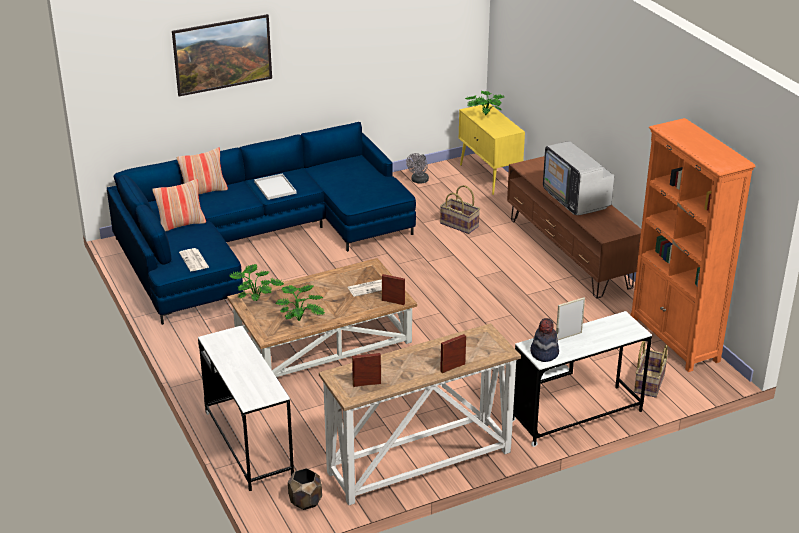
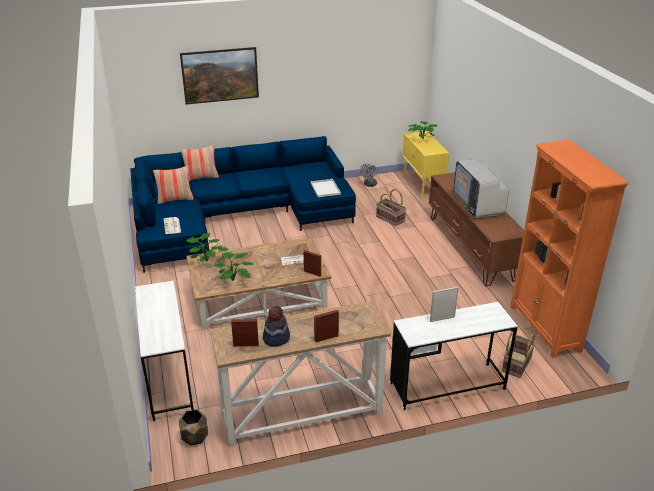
camera: 10 degrees right, 0 degrees up
white tray [254,173,297,200] -> white tray moved to [311,179,341,197]
hat [530,318,559,362] -> hat moved to [263,306,290,347]

